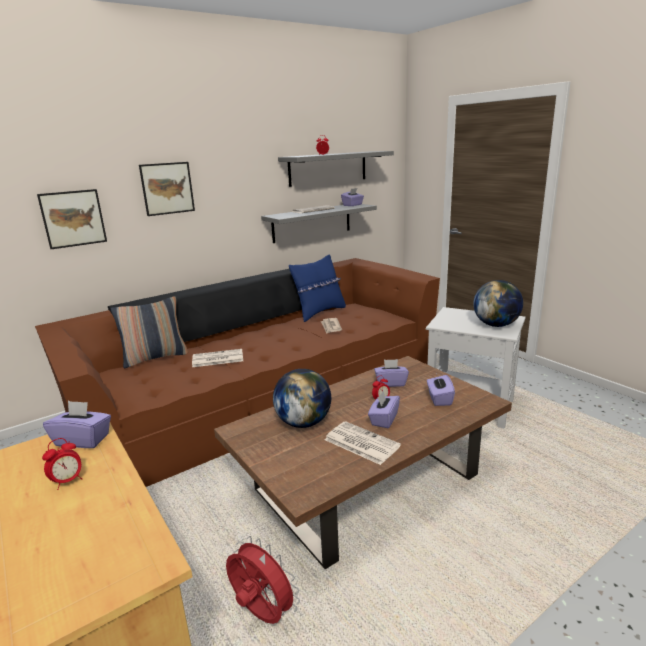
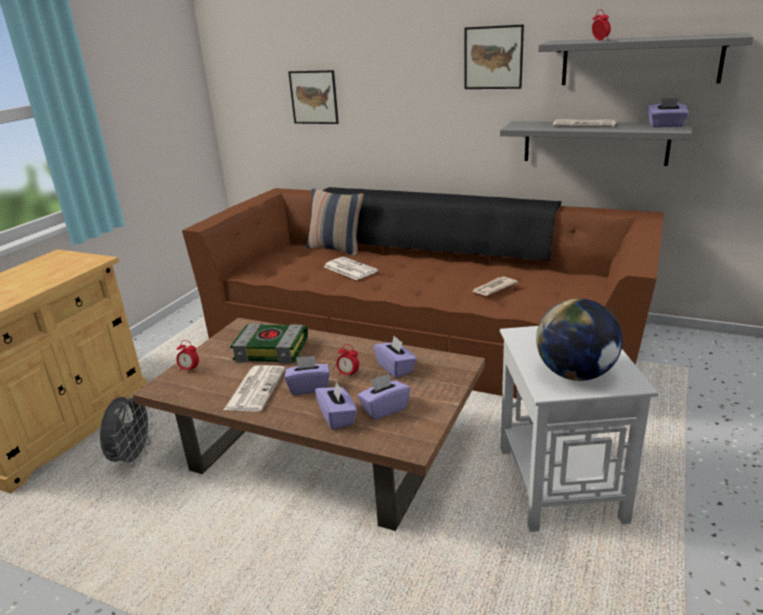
camera: 60 degrees right, 5 degrees up
alarm clock [42,438,83,490] -> alarm clock moved to [176,340,199,373]
purple tissue box [43,401,111,448] -> purple tissue box moved to [315,381,357,430]
picture [139,162,195,216] -> picture moved to [465,24,524,89]
red fan [226,536,300,624] -> grey fan [100,393,154,466]
globe [273,369,331,428] -> book [230,324,308,364]
blue pillow [289,255,346,322] -> none

